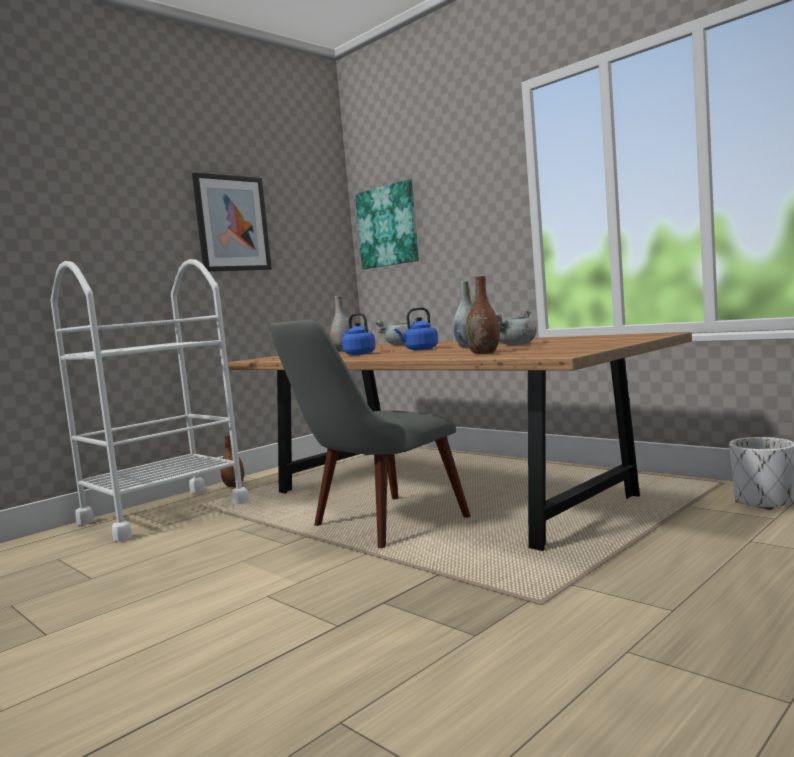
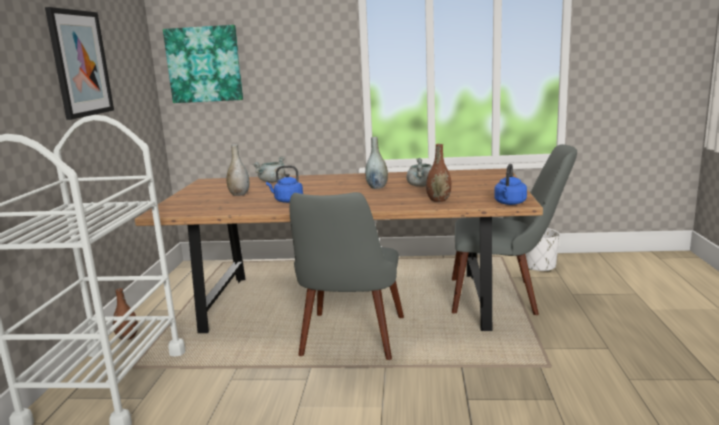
camera: 40 degrees left, 10 degrees up
blue kettle [395,307,438,350] -> blue kettle moved to [494,164,527,205]
none -> grey chair [452,144,577,315]

